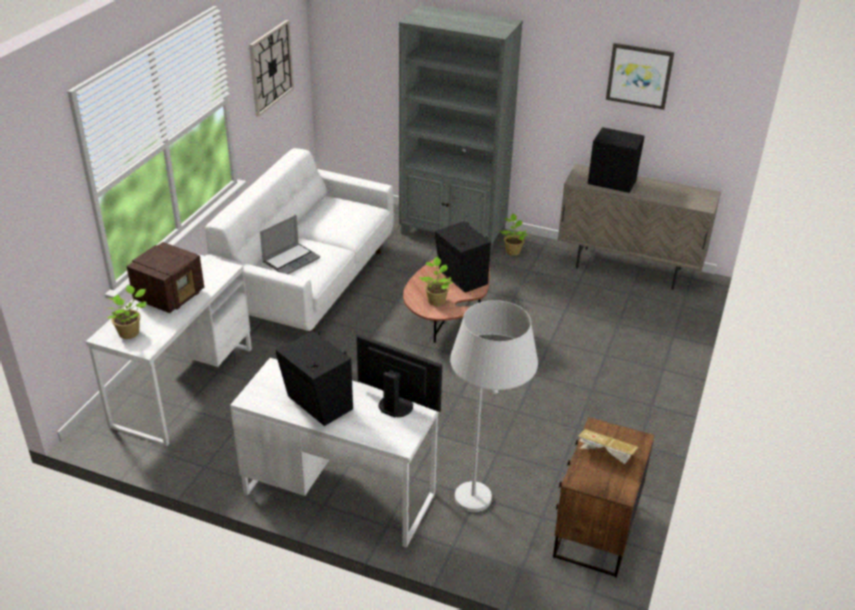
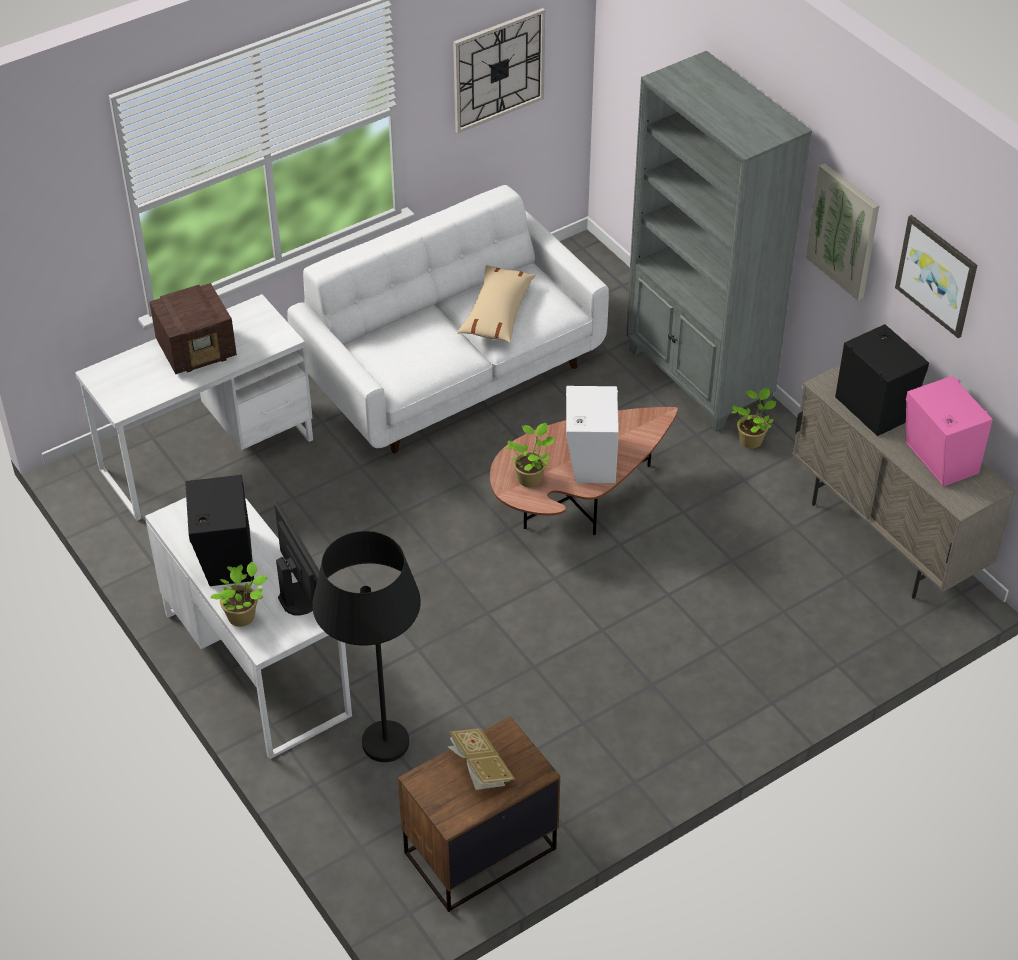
camera: 35 degrees right, 10 degrees up
potted plant [108,285,147,339] -> potted plant moved to [210,562,268,627]
laptop [260,215,320,274] -> none
black speaker [435,221,491,293] -> white speaker [566,386,619,483]
white floor lamp [450,300,538,512] -> black floor lamp [312,531,421,762]
none -> beige pillow [457,265,536,342]
none -> picture [806,163,880,300]
none -> pink speaker [905,376,993,487]

